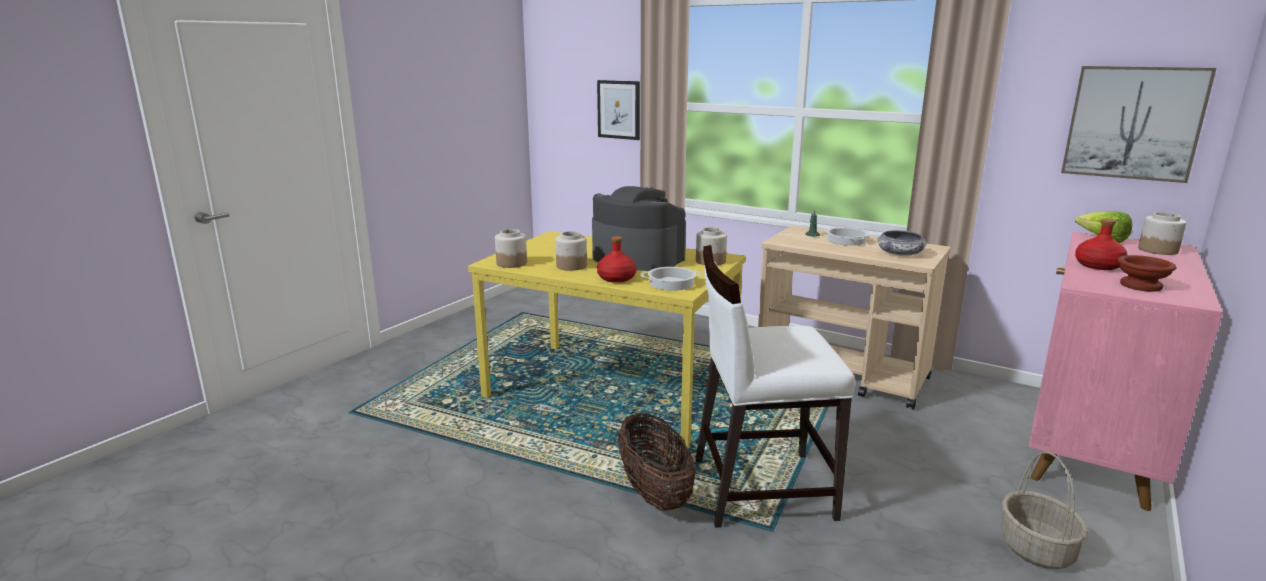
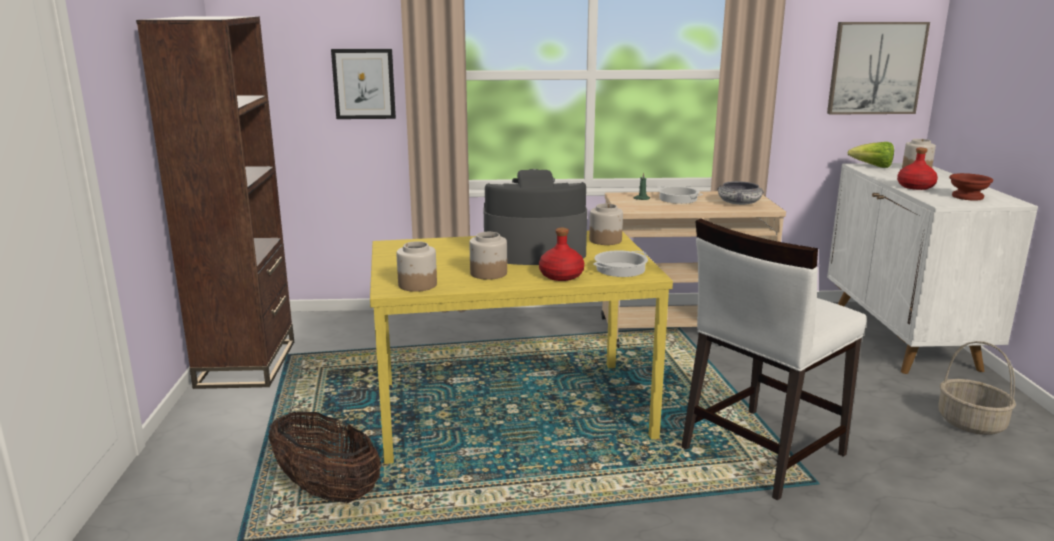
camera: 35 degrees left, 0 degrees up
basket [618,413,695,511] -> basket moved to [268,412,381,503]
pink cabinet [1028,232,1223,511] -> white cabinet [827,163,1038,374]
none -> brown bookcase [136,16,294,389]

